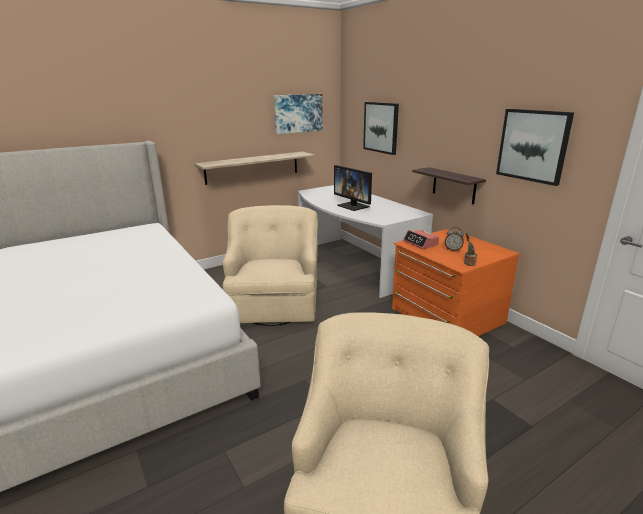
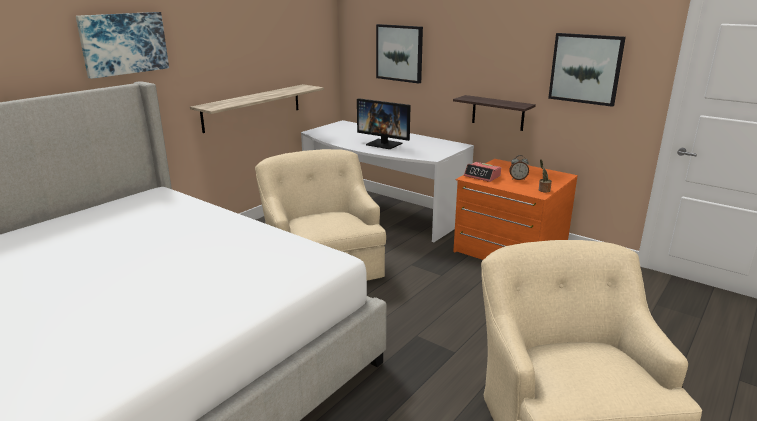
camera: 20 degrees left, 0 degrees up
picture [274,94,323,134] -> picture moved to [76,12,169,79]

